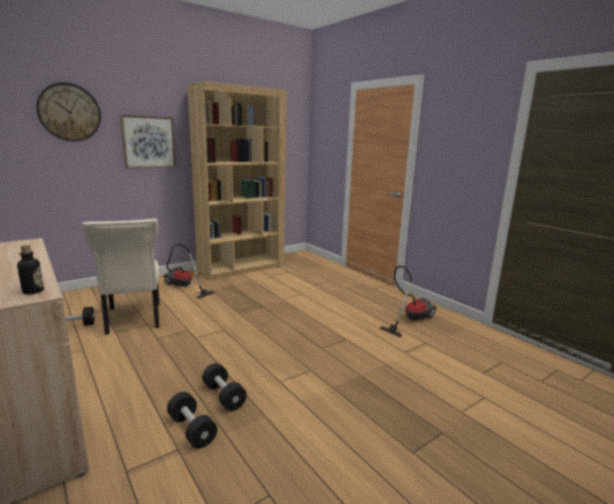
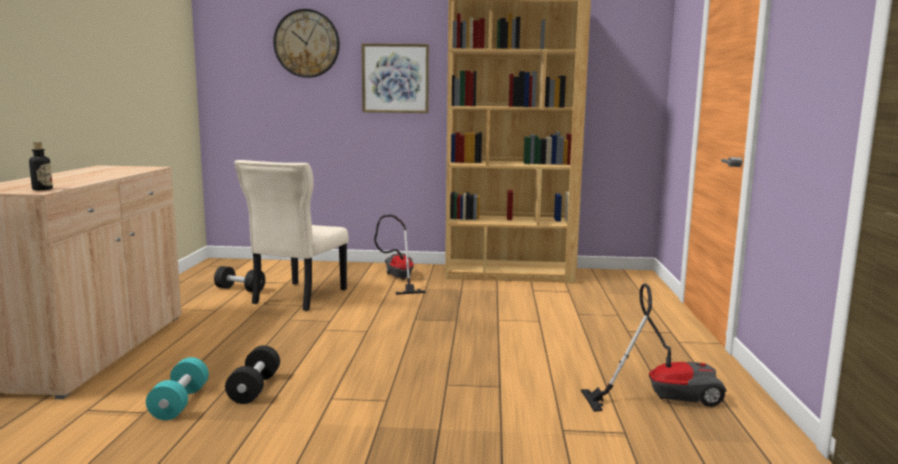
camera: 40 degrees right, 5 degrees down
black dumbbell [167,392,217,449] -> turquoise dumbbell [146,357,209,420]

